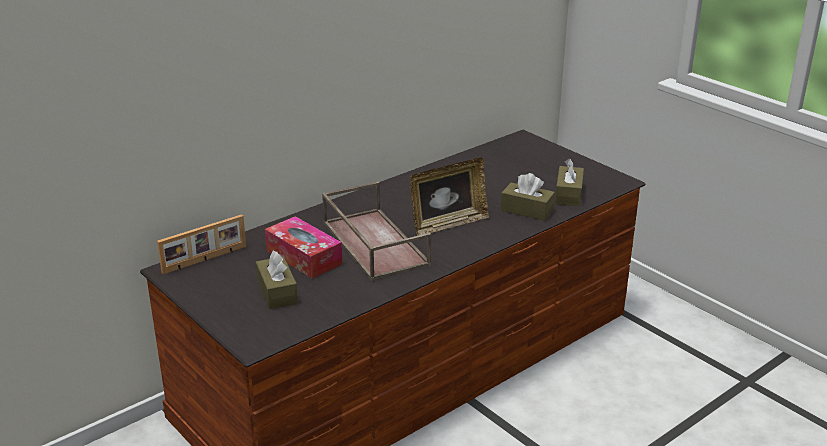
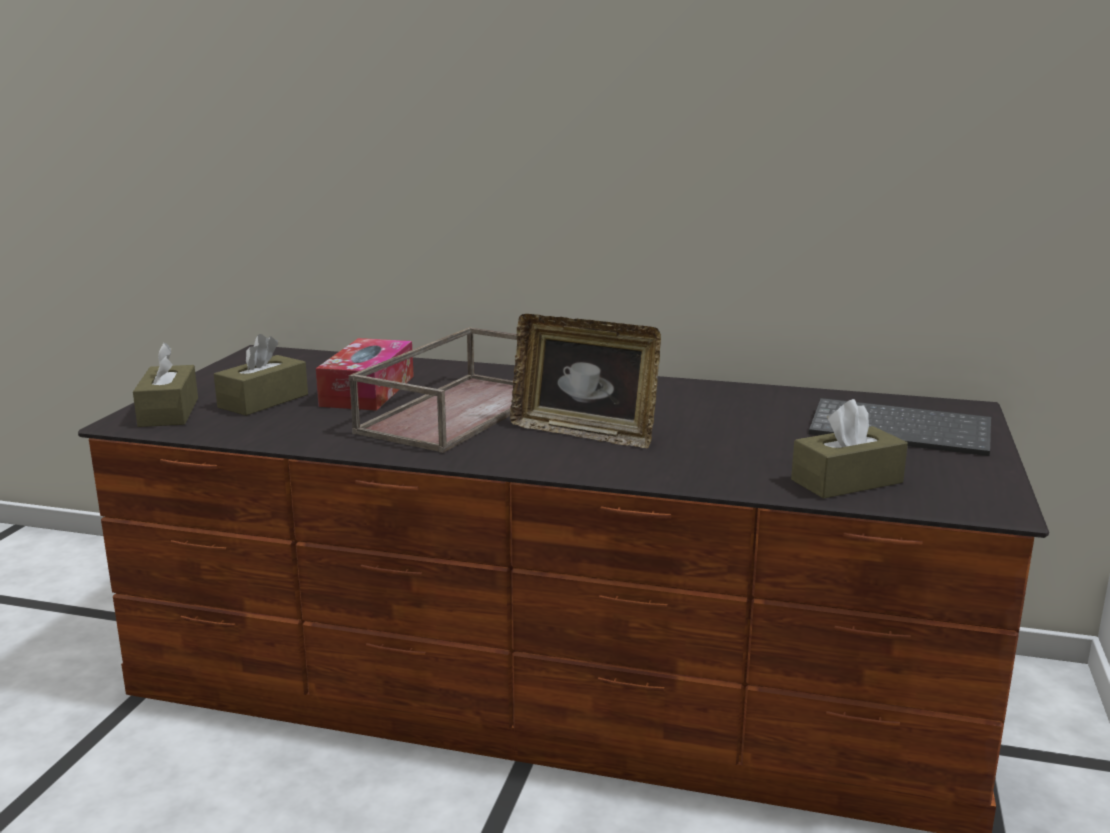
camera: 55 degrees right, 10 degrees down
picture frame [157,214,246,274] -> none
brown tissue box [501,173,555,221] -> brown tissue box moved to [133,343,198,427]
none -> keyboard [809,398,991,456]

